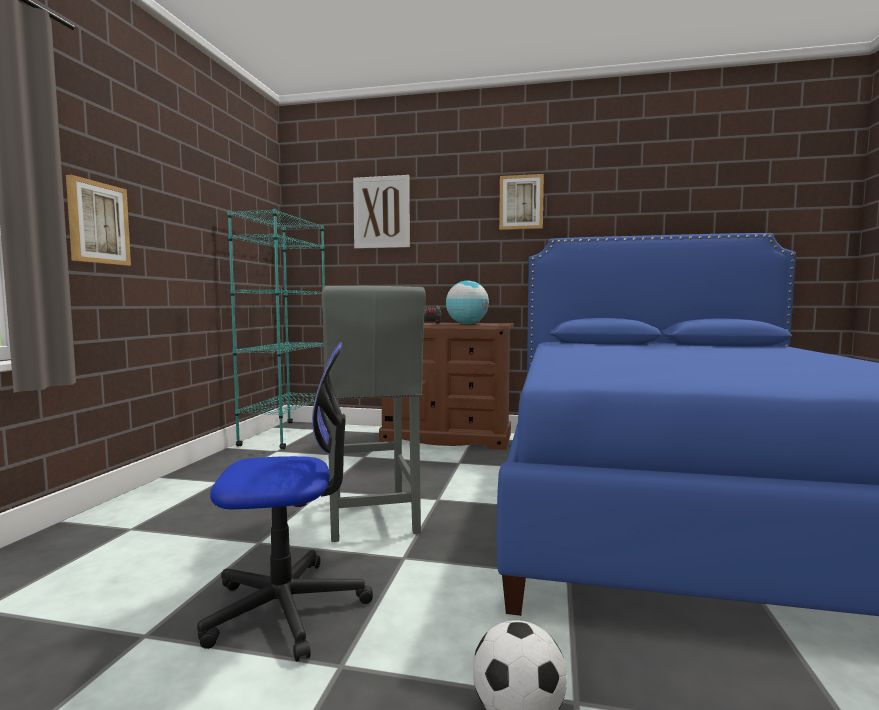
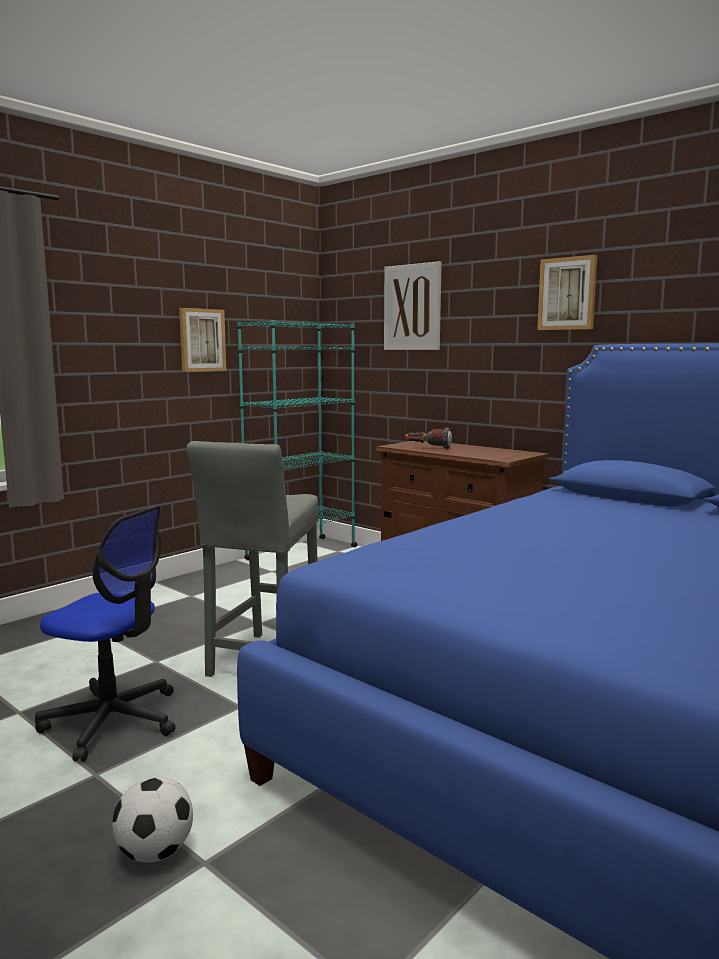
camera: 30 degrees right, 5 degrees up
picture [66,175,131,266] -> picture moved to [179,308,226,372]
globe [446,281,489,324] -> none

